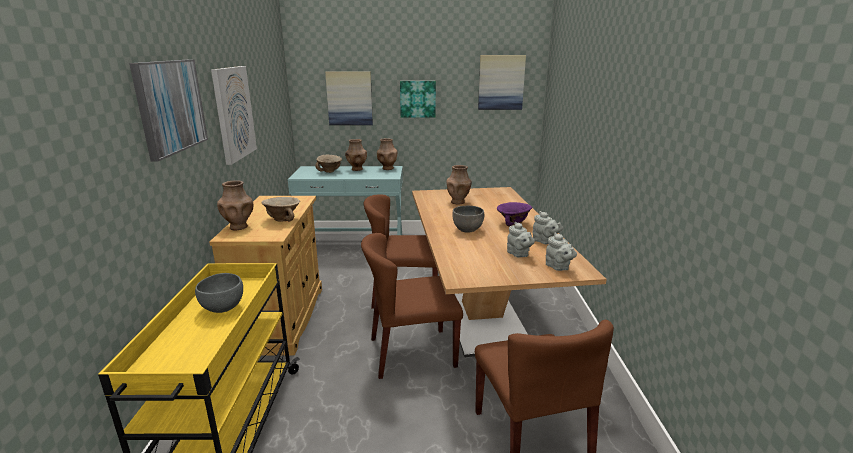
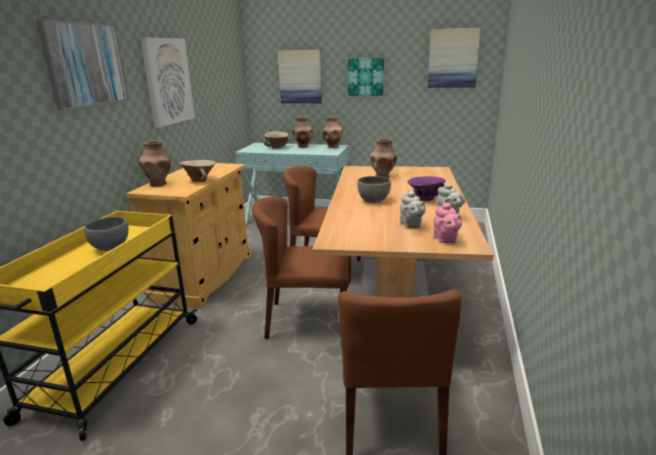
camera: 15 degrees right, 0 degrees up
grey teapot [546,233,577,271] -> pink teapot [433,201,462,243]

